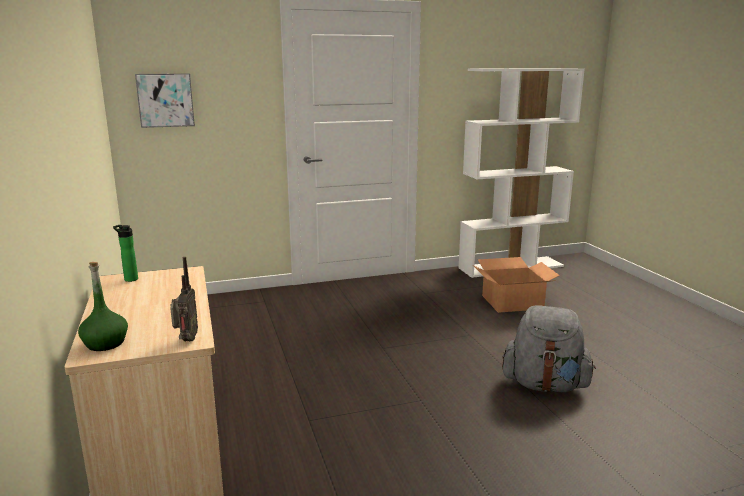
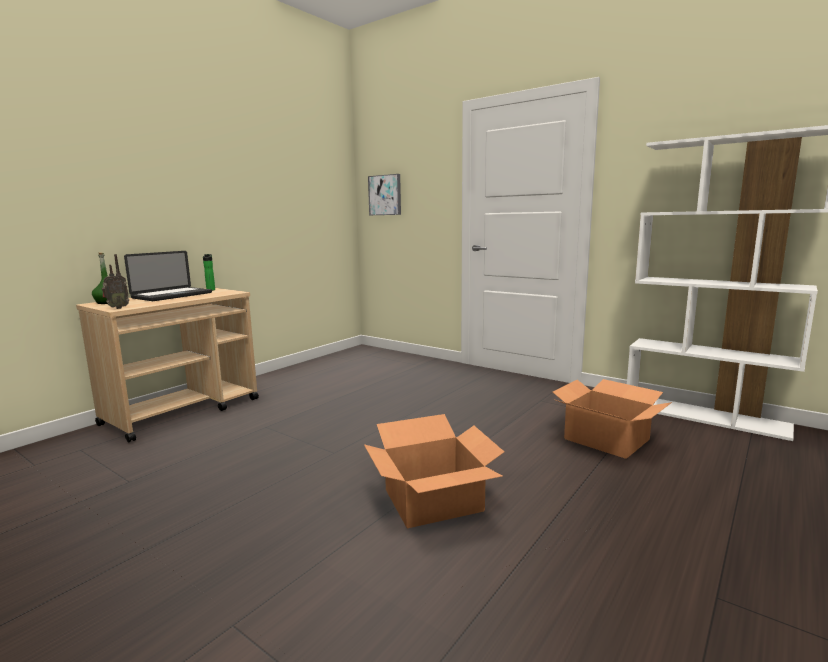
camera: 55 degrees right, 5 degrees down
grey backpack [502,305,596,392] -> cardboard box [364,414,504,529]
none -> laptop [124,251,212,301]

